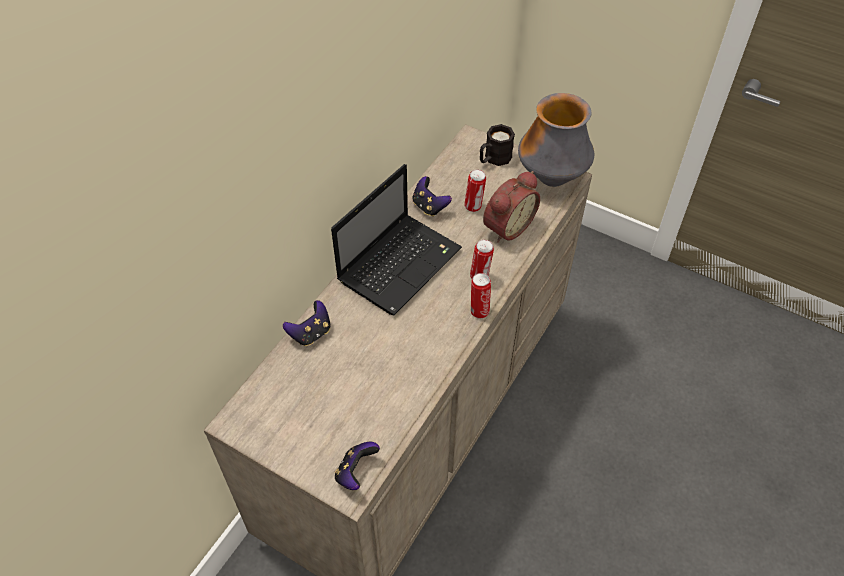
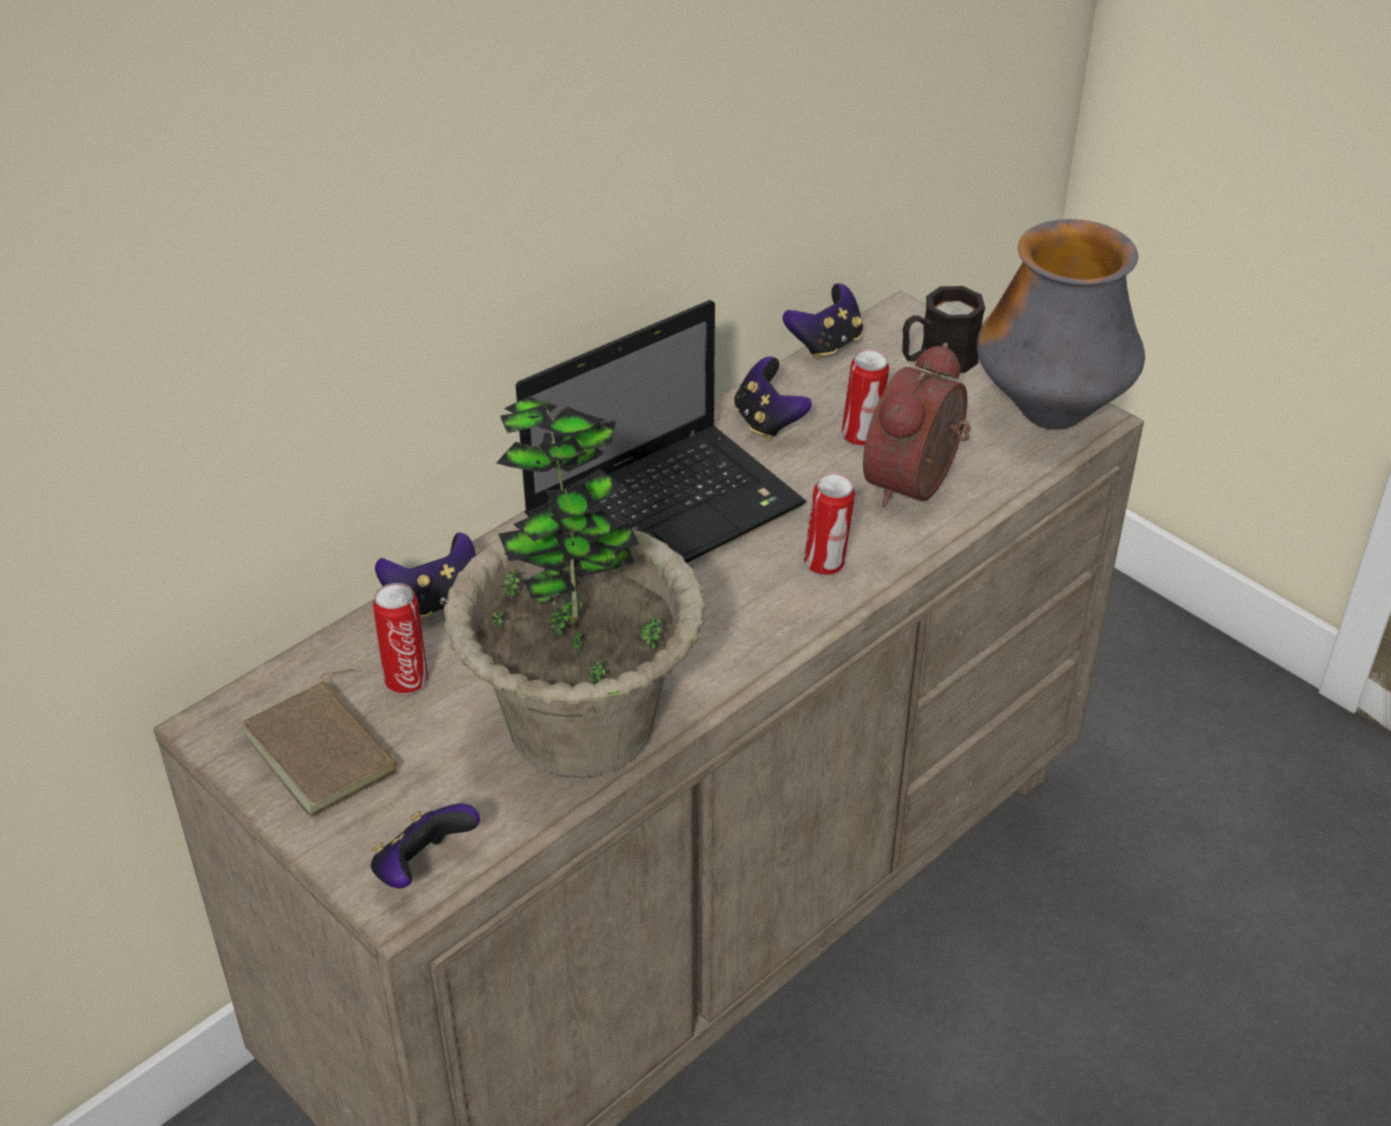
camera: 15 degrees right, 10 degrees down
can [471,273,491,319] -> can moved to [373,583,428,694]
alarm clock [483,171,540,243] -> alarm clock turned 150 degrees clockwise [863,343,971,507]
none -> brown book [241,669,397,817]
none -> potted plant [444,396,705,778]
none -> game controller [783,283,863,359]

